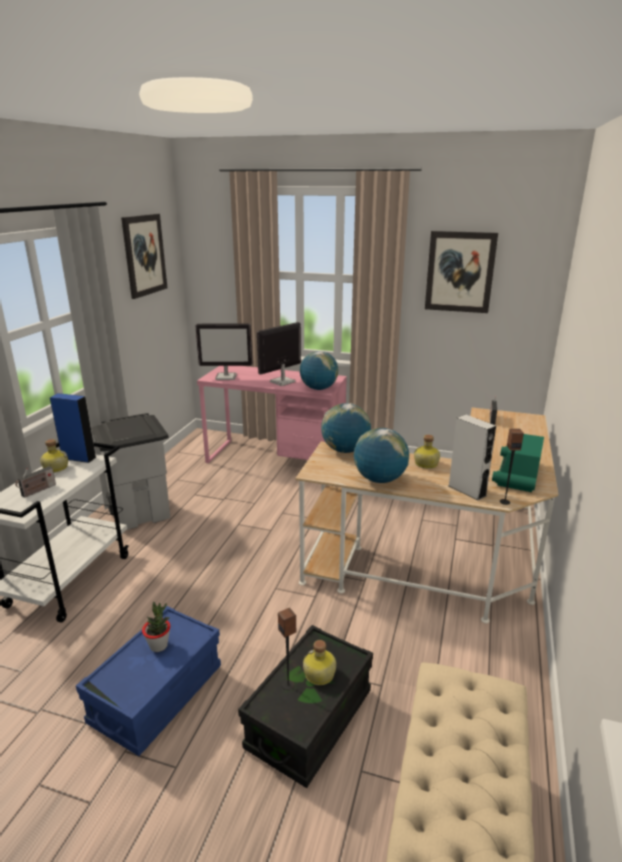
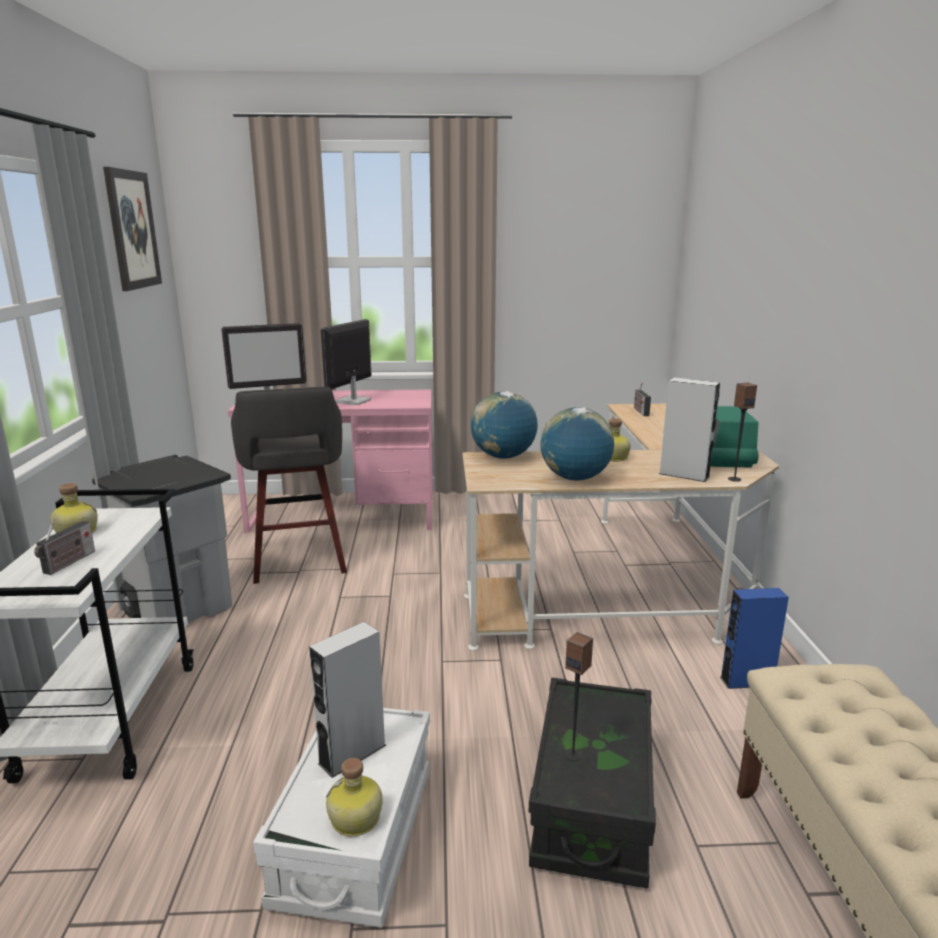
camera: 20 degrees left, 5 degrees down
blue speaker [50,393,96,463] -> blue speaker moved to [720,588,789,689]
blue storage box [76,606,221,756] -> white storage box [253,708,430,928]
potted plant [142,602,170,652] -> grey speaker [309,622,386,778]
globe [300,351,338,390] -> none
bottle [303,640,336,685] -> bottle moved to [326,758,383,836]
picture [425,231,498,313] -> none
none -> grey stool [231,387,347,584]

